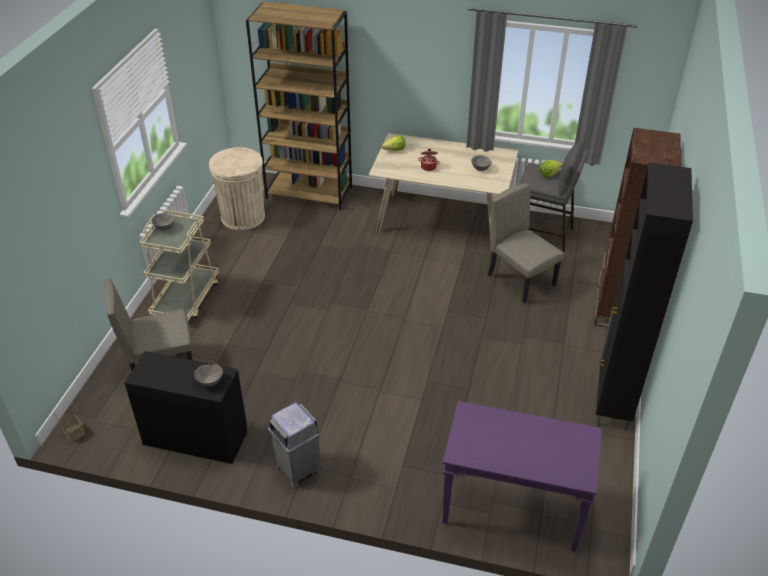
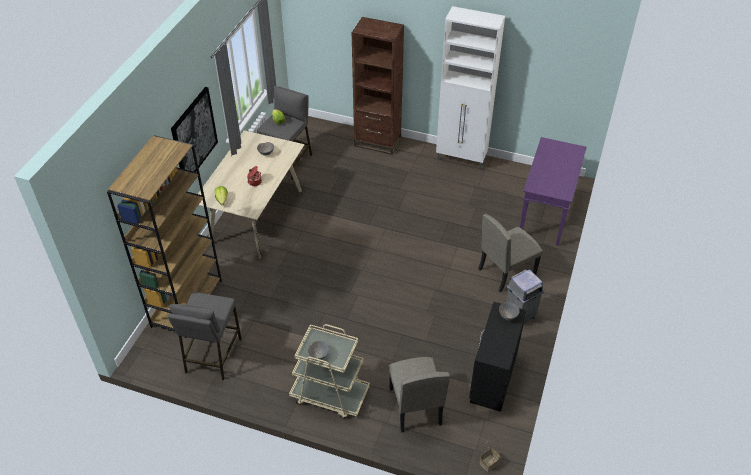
camera: 85 degrees left, 5 degrees up
beige trash can [209,147,265,230] -> grey stool [168,292,242,380]
beige chair [487,183,564,303] -> beige chair moved to [478,214,543,292]
black cabinet [596,162,693,431] -> white cabinet [436,6,505,170]
none -> picture [171,87,218,172]

